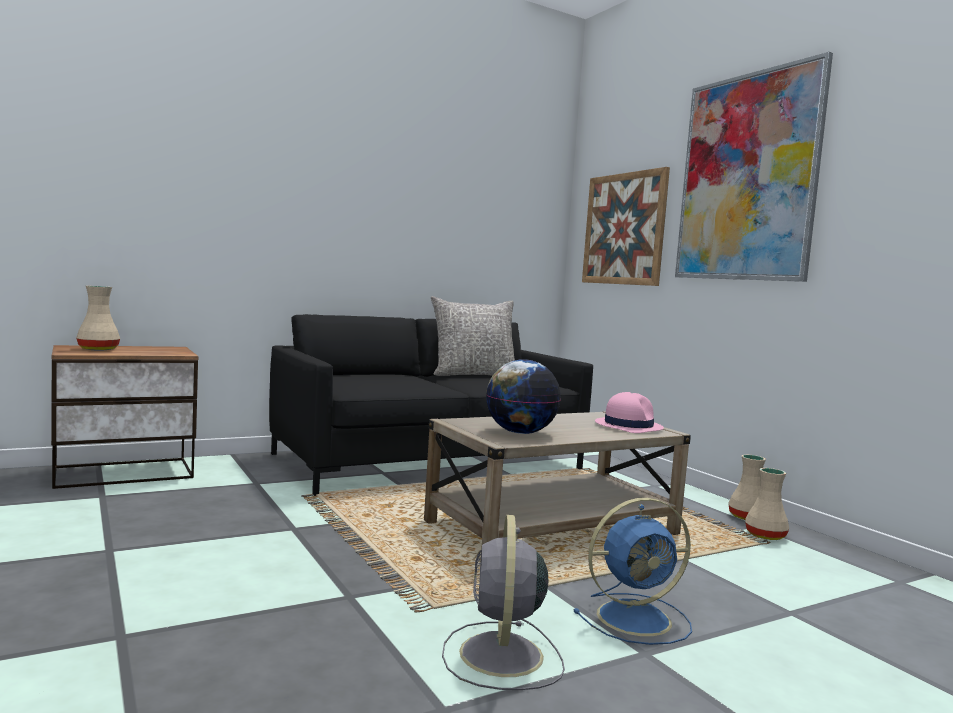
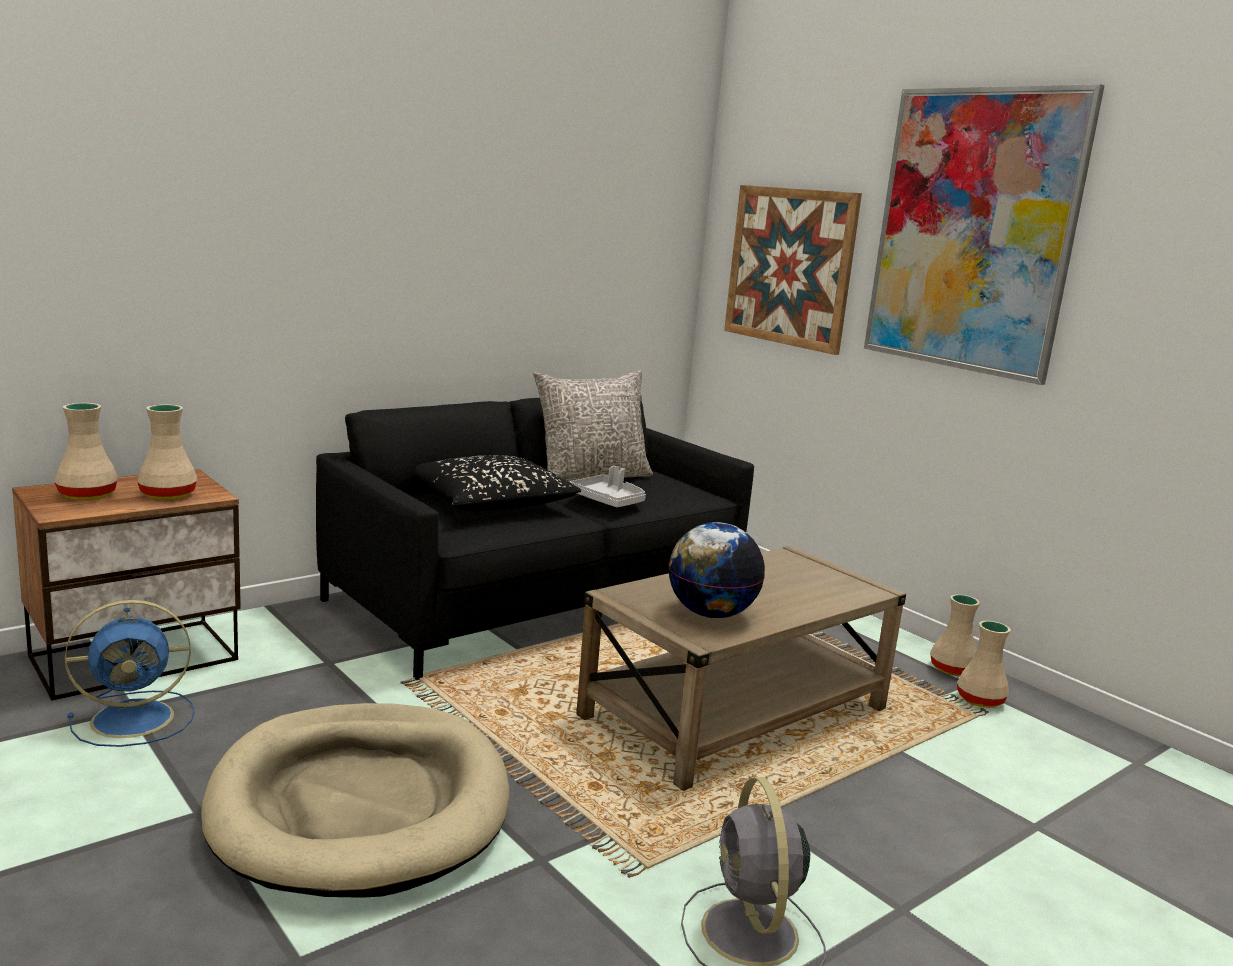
camera: 10 degrees left, 10 degrees up
blue fan [573,498,692,645] -> blue fan moved to [65,600,194,747]
pink hat [595,392,664,433] -> none
none -> beige vase [137,404,197,500]
none -> beige dog bed [201,703,510,898]
none -> black pillow [413,455,581,511]
none -> grey tray [570,466,646,507]

